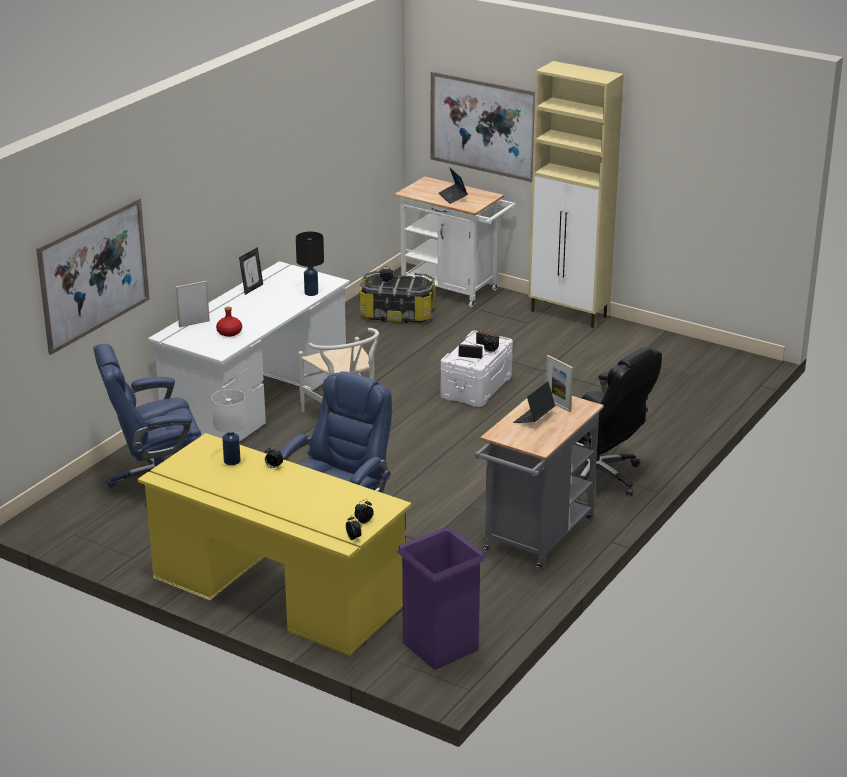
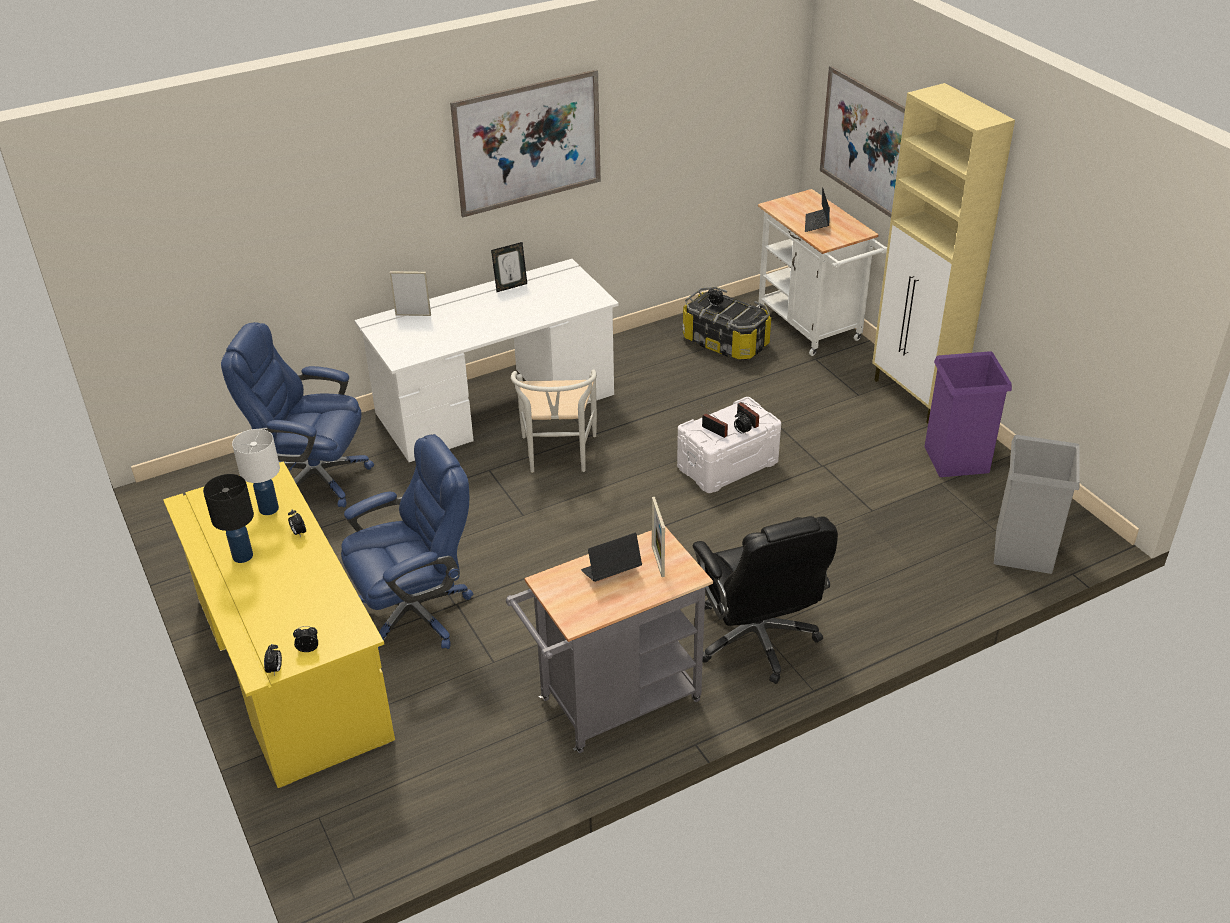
camera: 30 degrees right, 10 degrees up
picture [36,198,150,355] -> picture moved to [450,69,601,217]
red bottle [216,307,242,337] -> none
black table lamp [296,232,324,296] -> black table lamp moved to [203,474,254,563]
purple trash can [397,527,485,670] -> purple trash can moved to [924,351,1012,477]
none -> grey trash can [994,435,1080,574]

